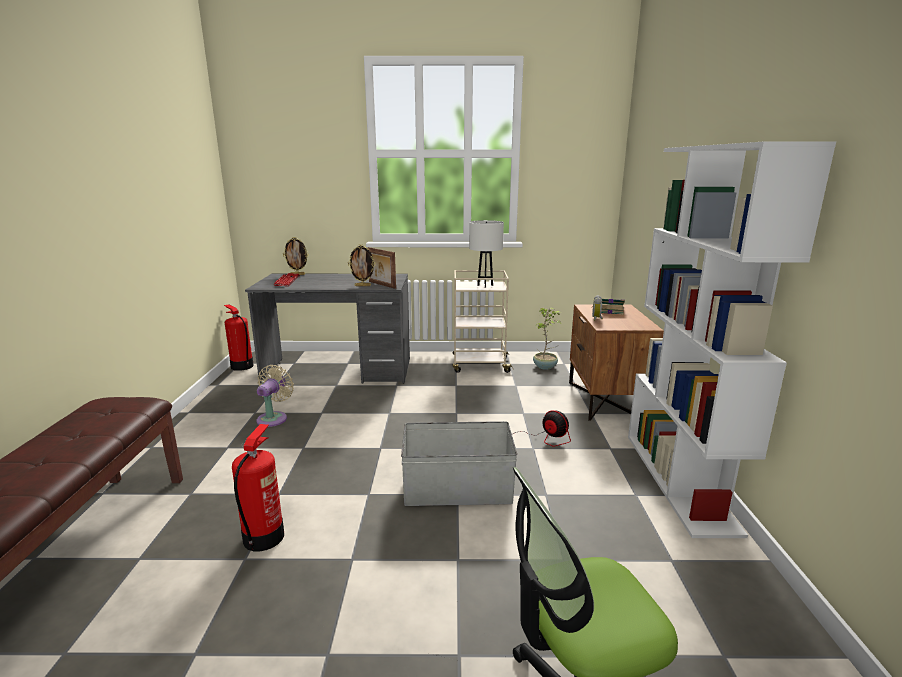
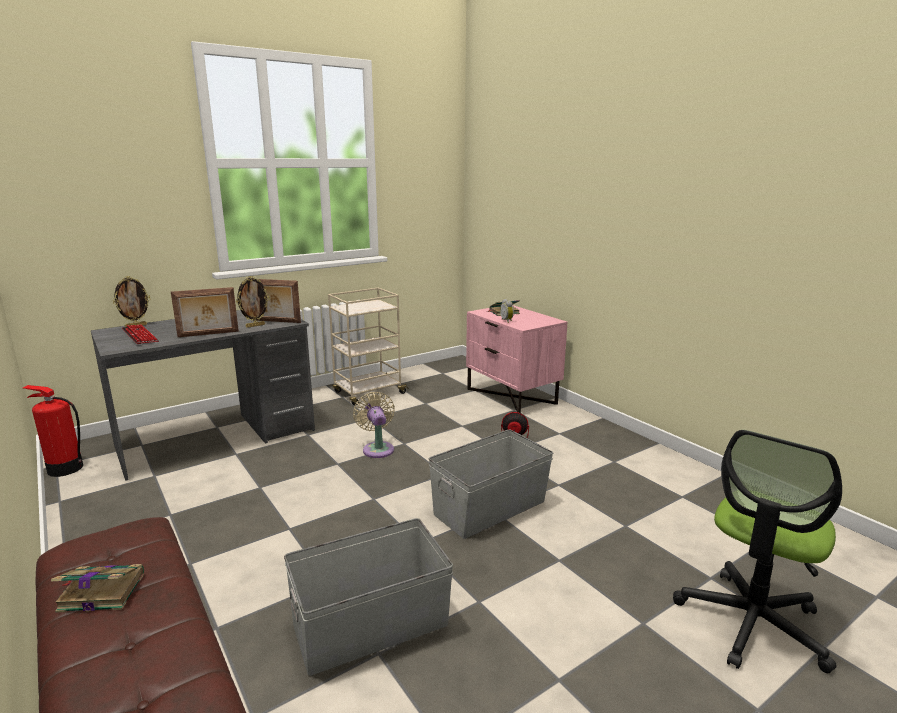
camera: 35 degrees left, 0 degrees up
fire extinguisher [232,424,284,551] -> grey storage box [284,518,453,676]
beige fan [256,365,294,427] -> beige fan moved to [353,392,395,458]
white table lamp [469,220,504,287] -> none
potted plant [533,308,561,370] -> none
brown nightstand [569,304,664,421] -> pink nightstand [466,305,567,413]
white bookcase [628,141,836,538] -> none
none -> book [51,564,144,613]
none -> picture frame [171,287,239,337]

